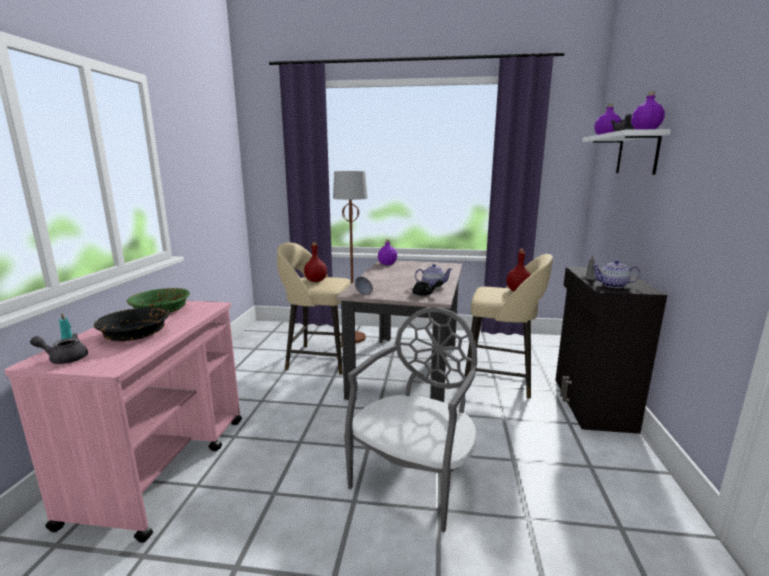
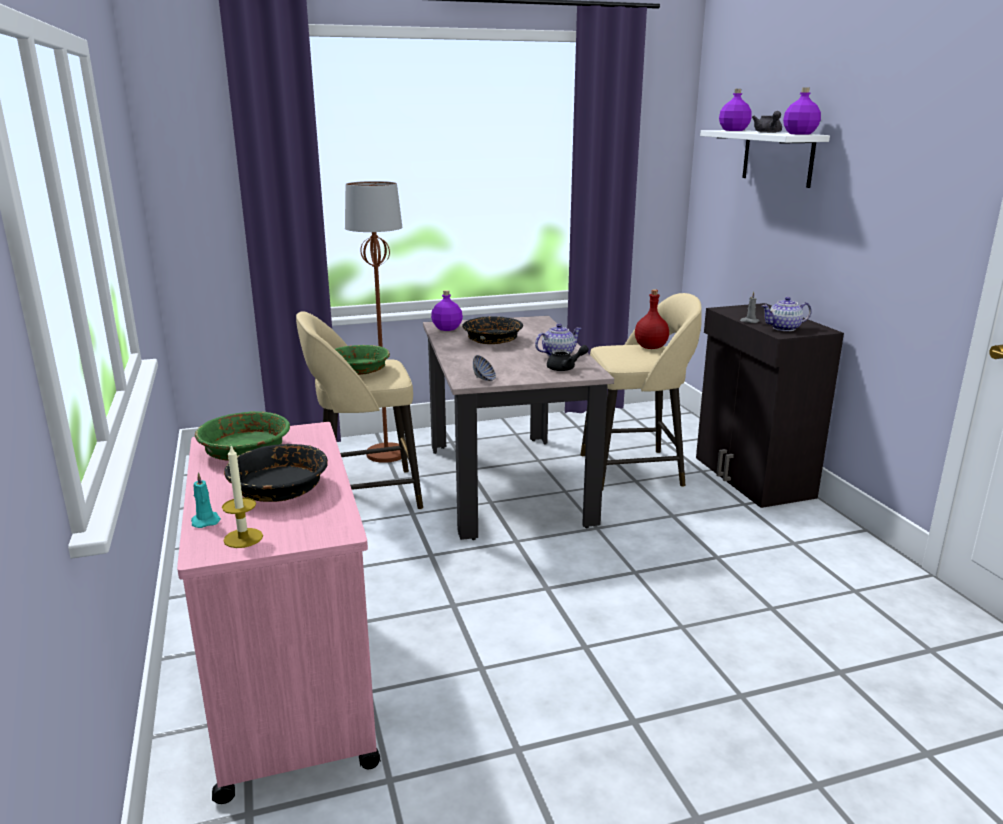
camera: 25 degrees left, 5 degrees up
grey teapot [30,333,88,364] -> candle [222,446,263,548]
red bottle [304,242,327,282] -> green bowl [335,345,390,375]
grey chair [344,307,477,533] -> none
none -> black bowl [462,316,523,344]

